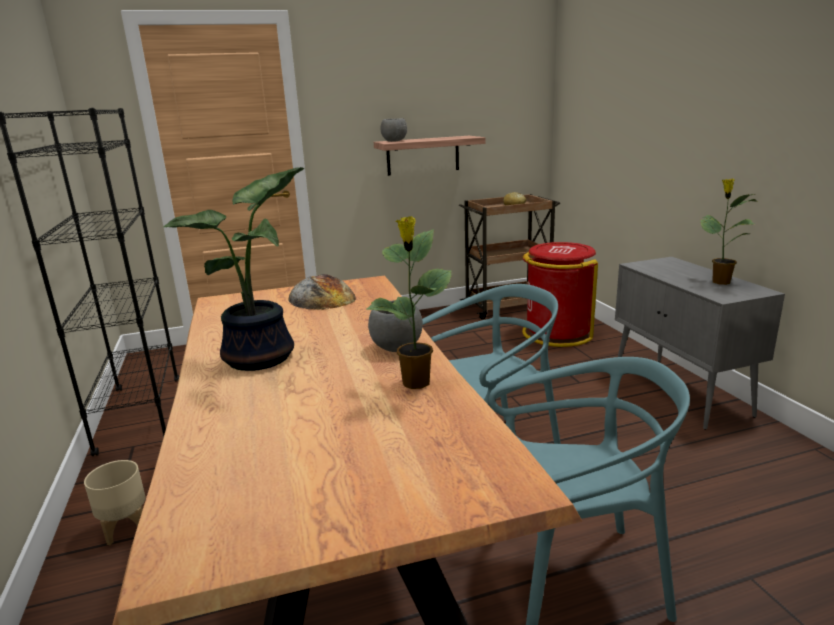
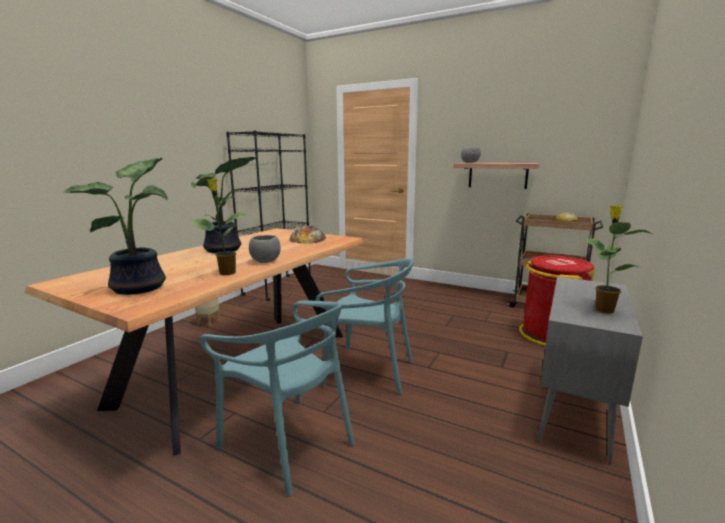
camera: 45 degrees right, 5 degrees down
none -> potted plant [62,158,168,295]

